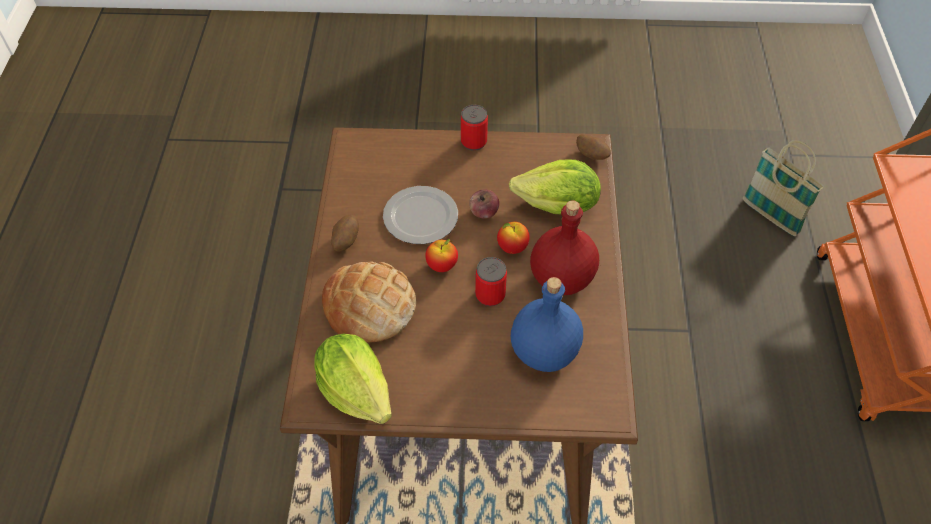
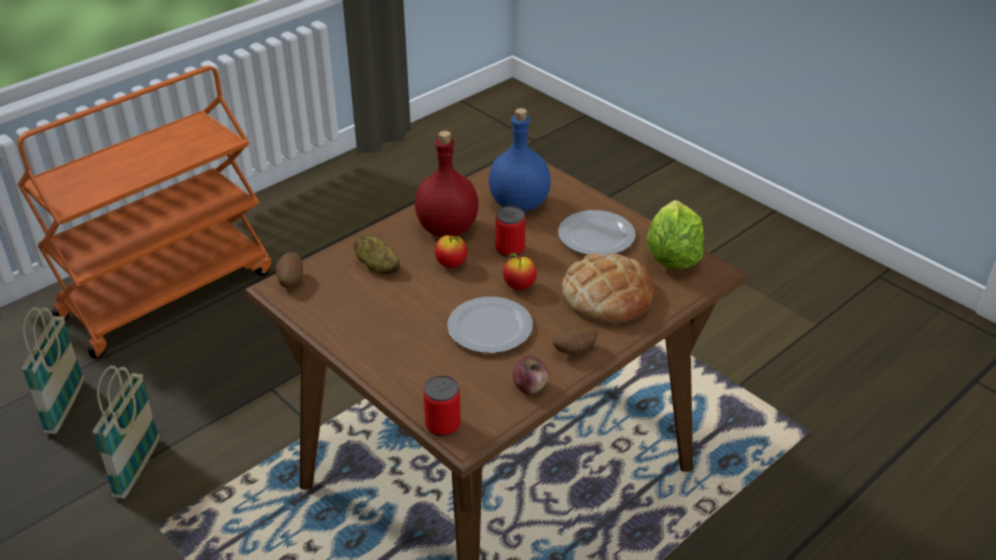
camera: 135 degrees left, 15 degrees down
can [461,105,488,151] -> can moved to [423,375,461,437]
apple [469,189,499,219] -> apple moved to [513,356,548,394]
lettuce [509,160,601,214] -> potato [354,234,400,274]
none -> basket [92,365,160,499]
none -> plate [558,210,635,255]

